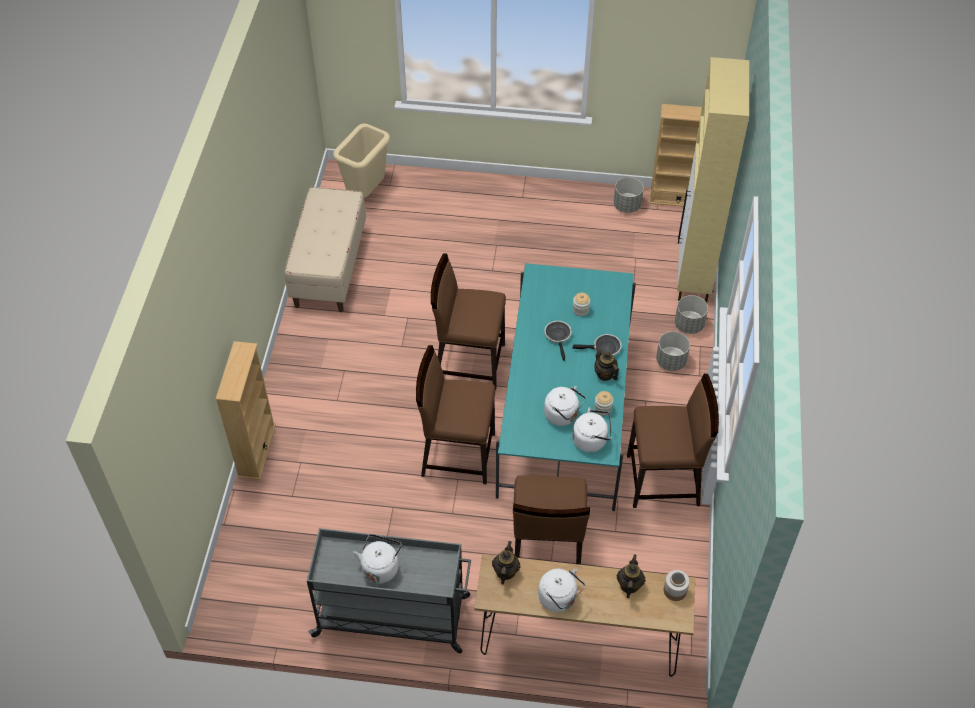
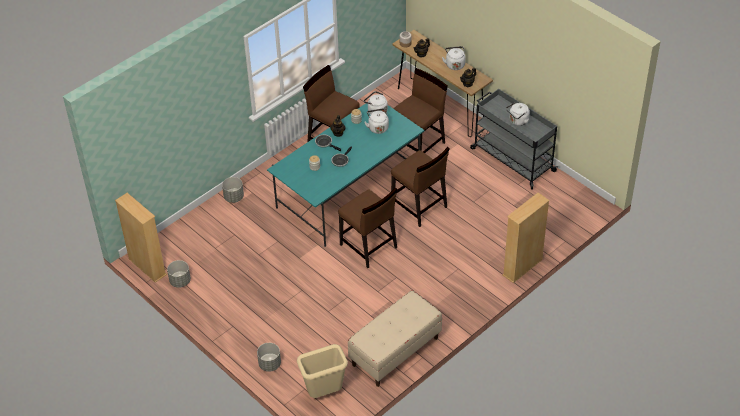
camera: 140 degrees left, 5 degrees down
grey planter [656,331,690,371] -> grey planter moved to [257,343,281,372]
beige cabinet [677,57,749,303] -> none

